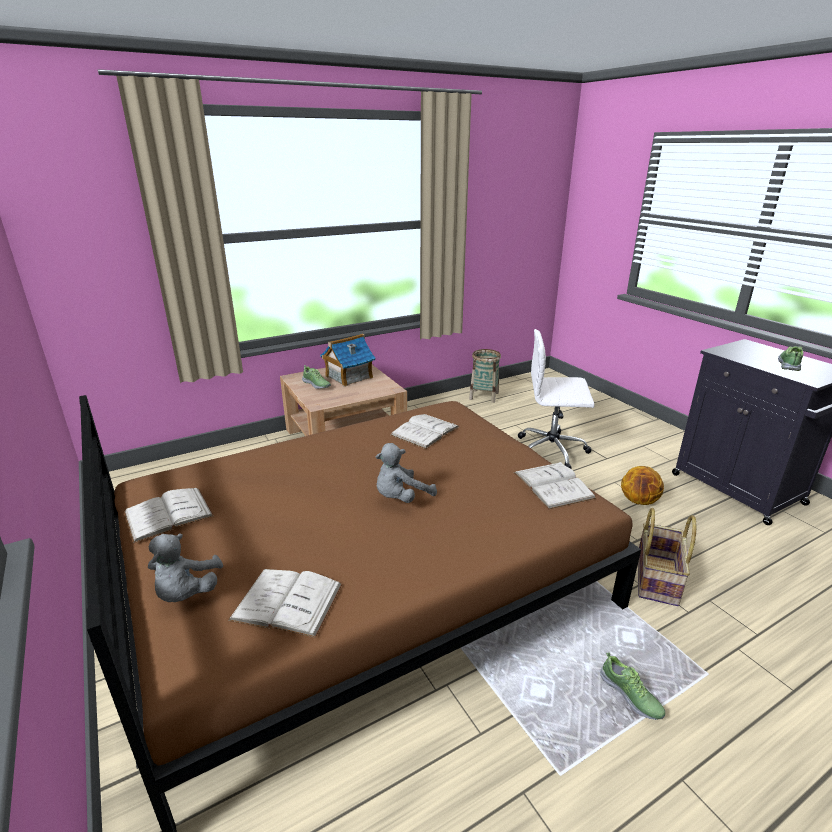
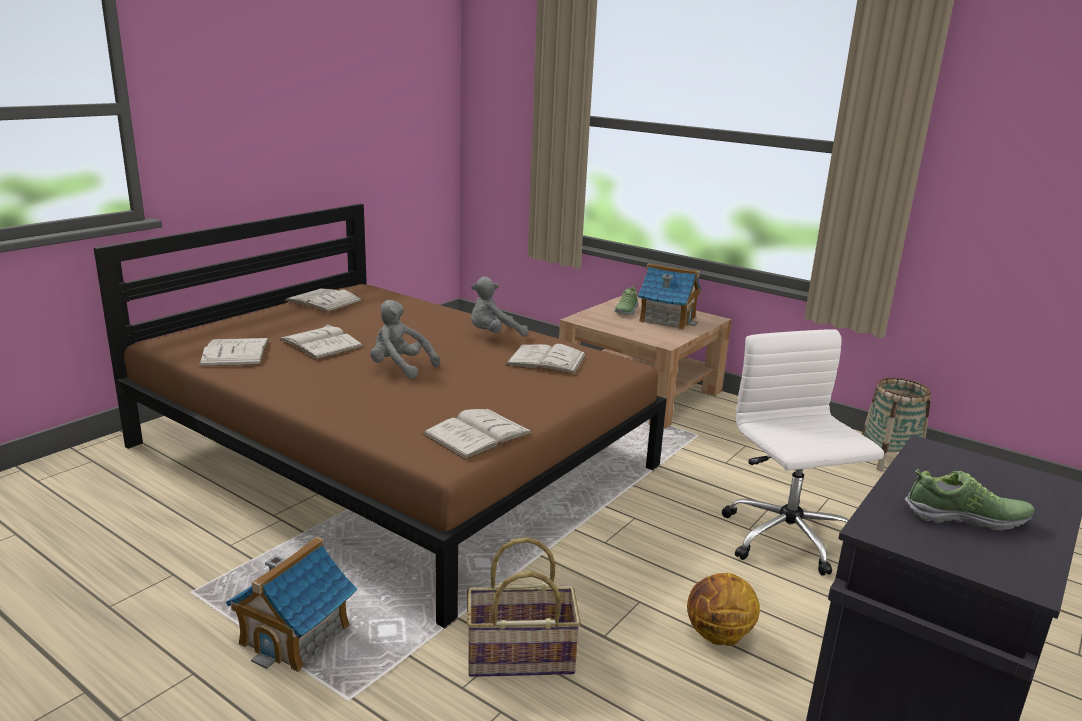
camera: 65 degrees right, 5 degrees down
grey plush toy [148,533,223,602] -> grey plush toy moved to [471,277,528,337]
shoe [600,652,665,720] -> toy house [226,537,357,672]
none -> white book [279,324,364,360]

